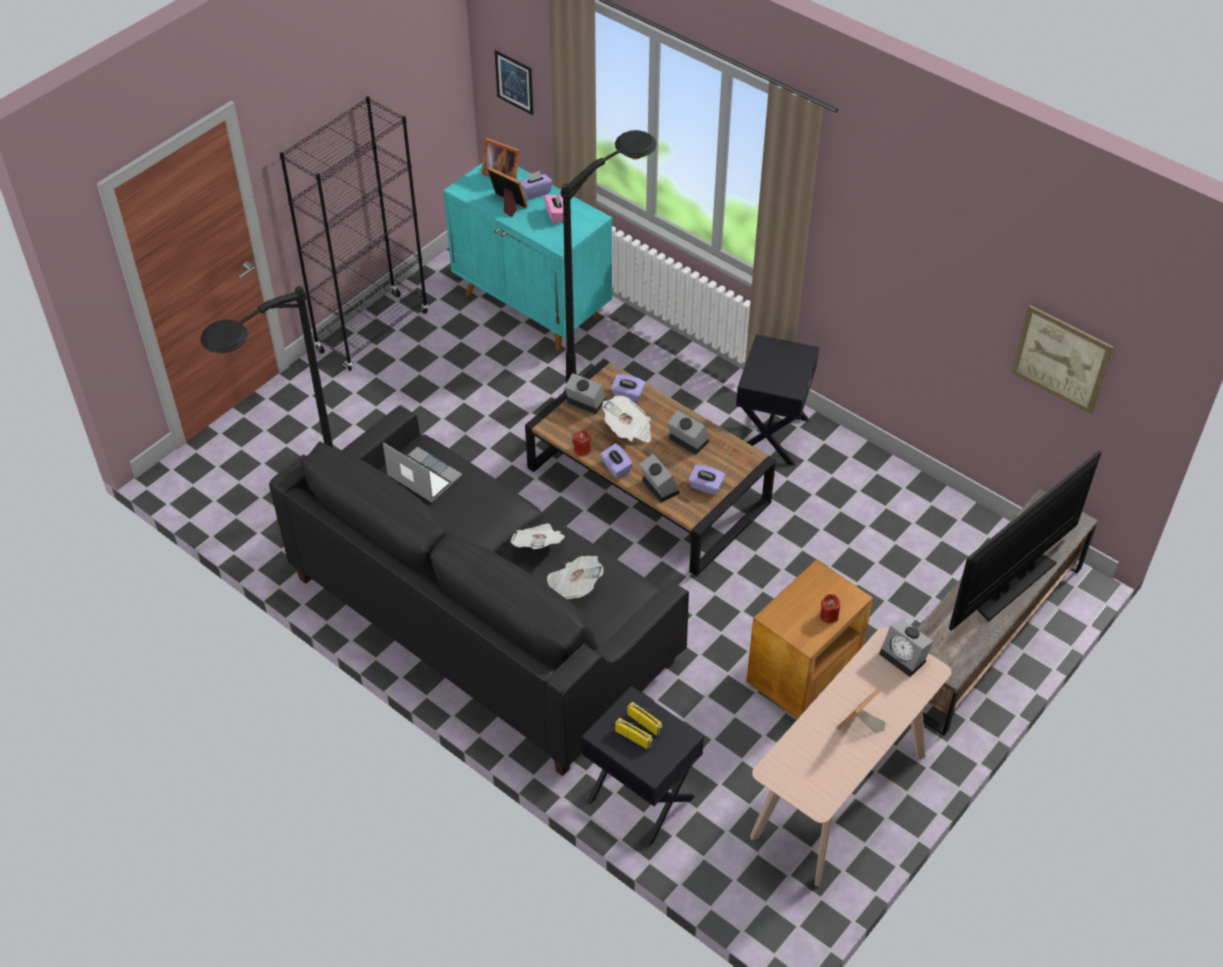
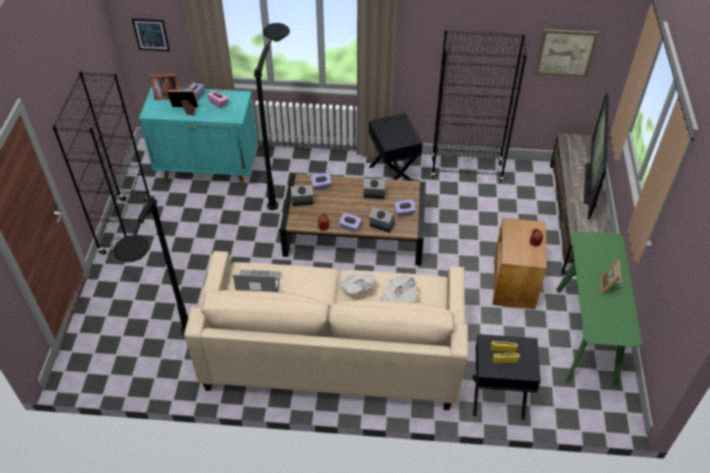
camera: 35 degrees left, 0 degrees up
black sofa [269,405,689,776] -> beige sofa [184,251,468,410]
newspaper [602,396,651,442] -> none
beige console table [750,628,952,886] -> green console table [556,231,642,387]
alarm clock [879,619,933,677] -> none
none -> black bookcase [431,30,527,182]

